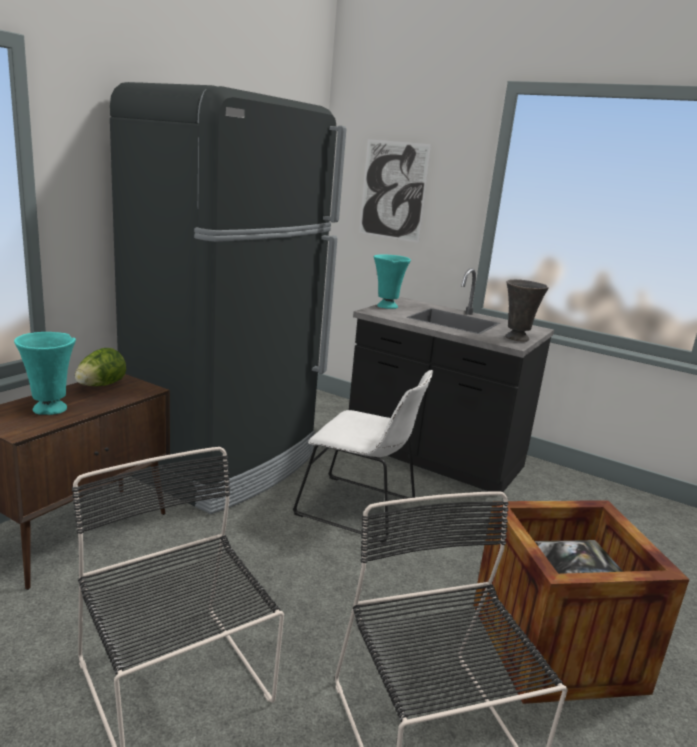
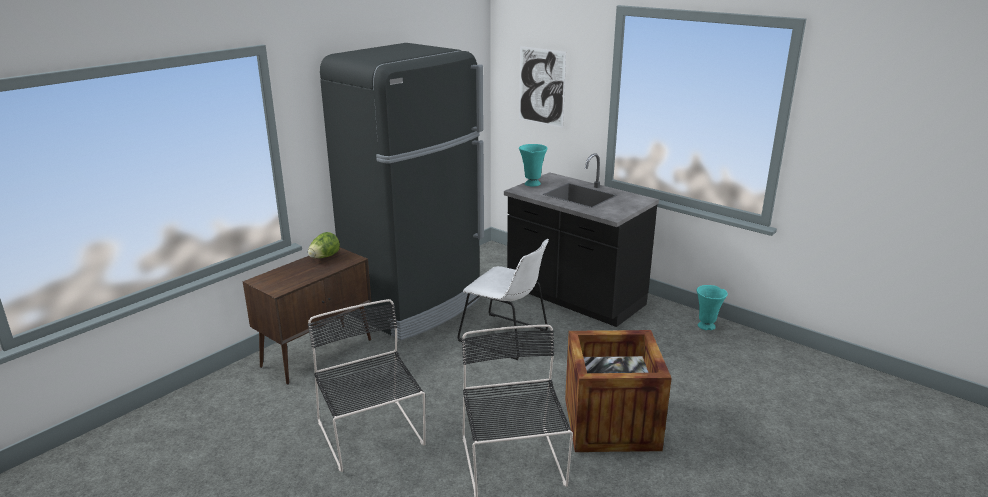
camera: 10 degrees right, 5 degrees up
turquoise vase [14,332,76,415] -> turquoise vase moved to [697,285,728,330]
grey vase [505,279,549,342] -> none

